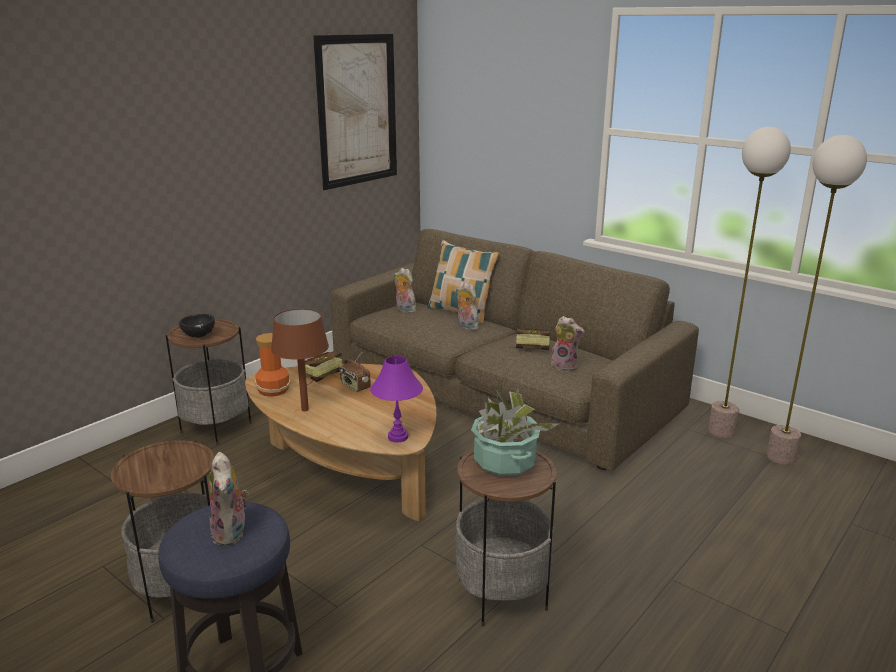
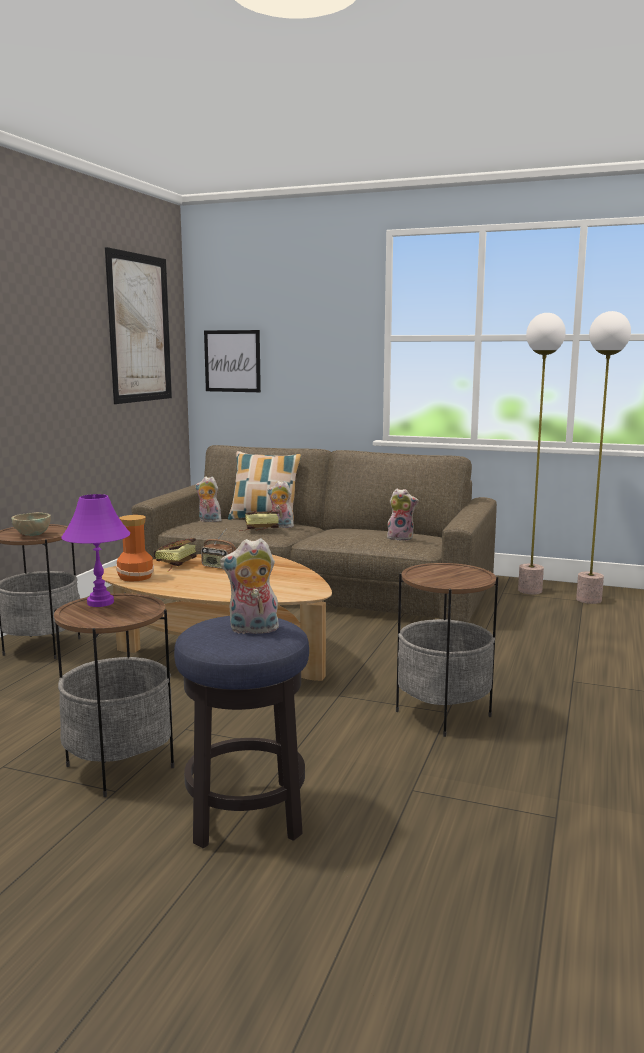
camera: 20 degrees left, 10 degrees down
black bowl [179,314,215,338] -> beige bowl [11,512,51,536]
plush toy [209,452,249,546] -> plush toy turned 120 degrees clockwise [220,538,279,634]
brown table lamp [271,309,329,411] -> none
purple table lamp [370,356,423,443] -> purple table lamp moved to [61,494,130,607]
potted plant [471,389,560,476] -> none
book [507,328,551,350] -> book moved to [238,510,279,531]
none -> picture [204,330,261,392]

